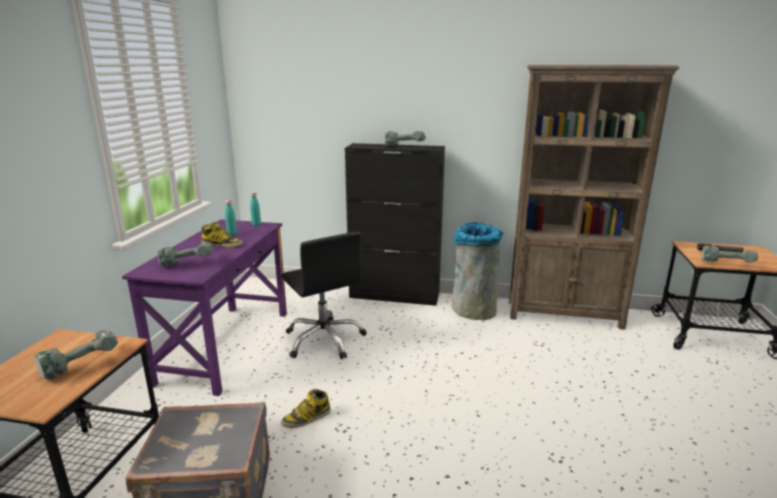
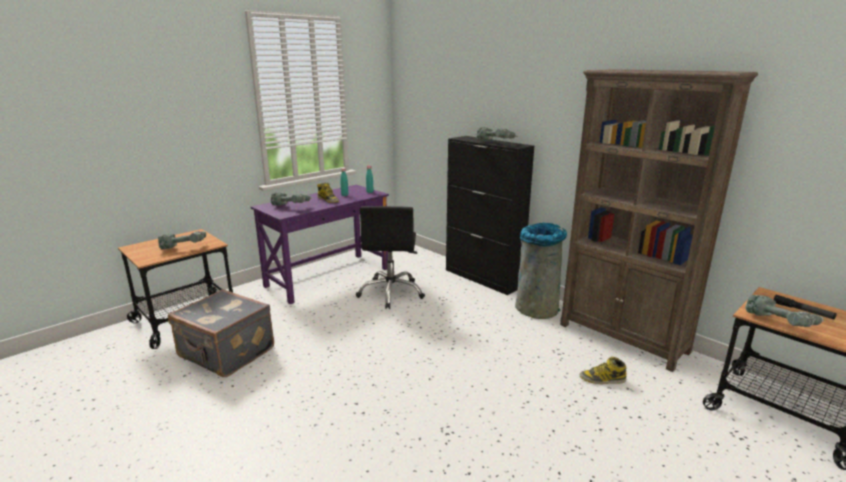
camera: 35 degrees right, 0 degrees up
boot [281,389,331,428] -> boot moved to [580,357,626,384]

